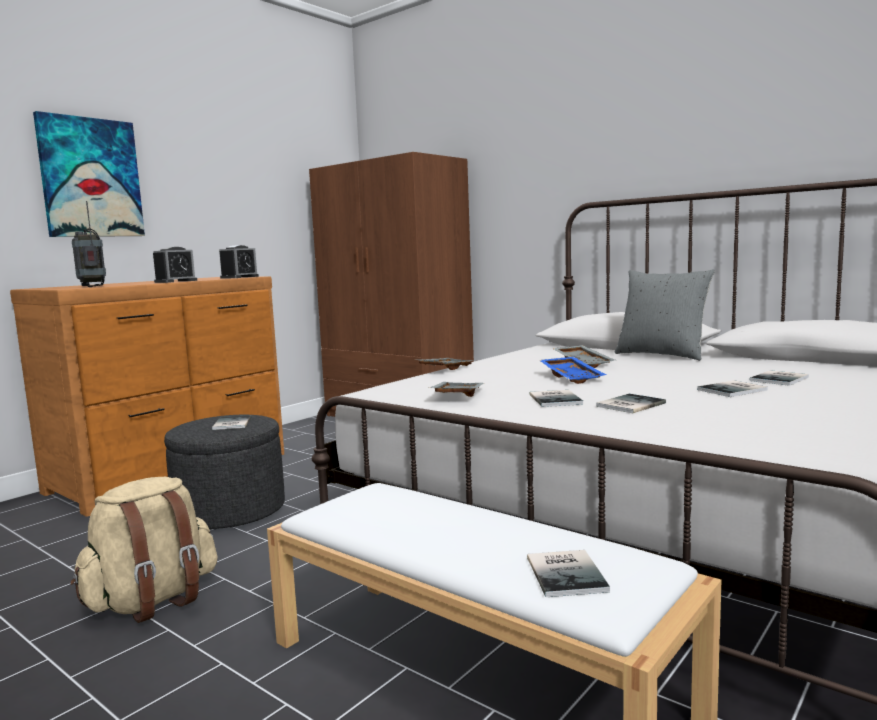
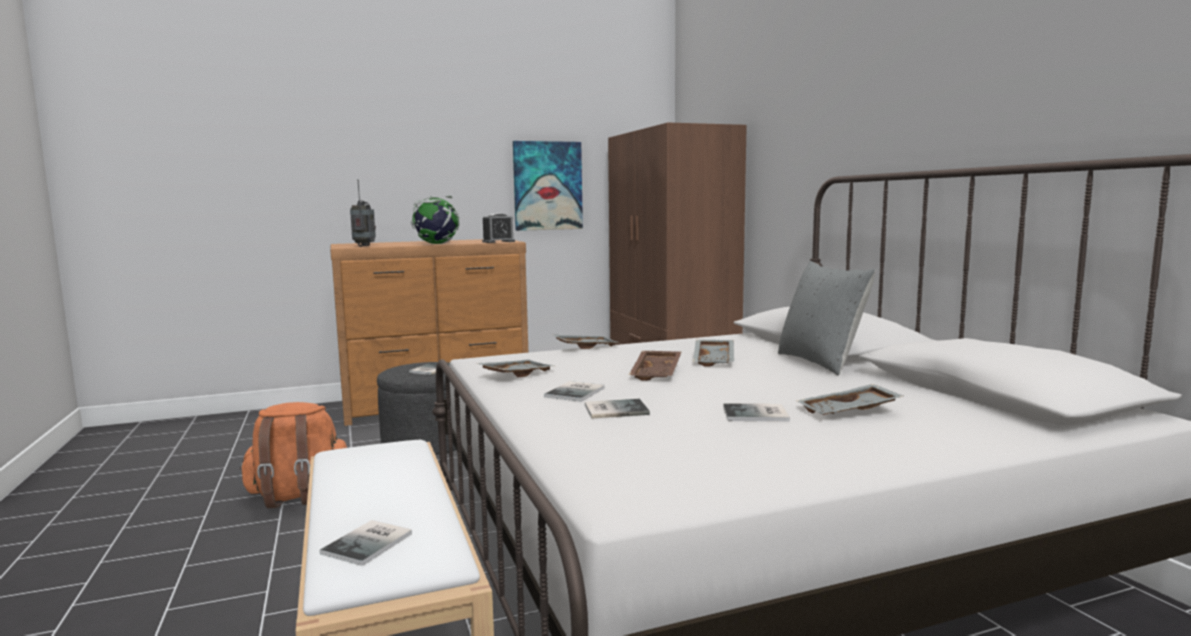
camera: 30 degrees right, 0 degrees up
picture [33,111,145,237] -> picture moved to [513,141,583,231]
beige backpack [71,477,218,623] -> orange backpack [239,402,347,508]
alarm clock [153,247,197,283] -> globe [411,196,459,244]
blue tray [539,357,606,384] -> brown tray [629,351,681,381]
book [749,370,809,386] -> grey tray [797,384,903,415]

